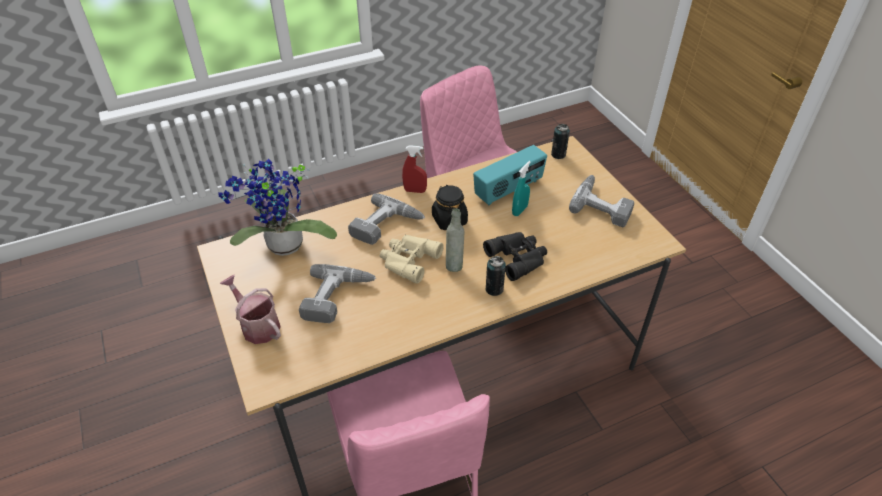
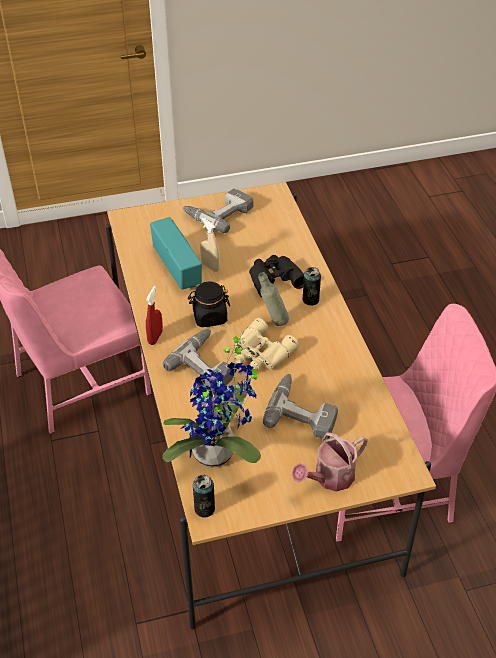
camera: 80 degrees left, 0 degrees up
turquoise spray bottle [512,161,531,216] -> beige spray bottle [200,217,220,272]
can [551,124,570,159] -> can moved to [193,475,215,518]

